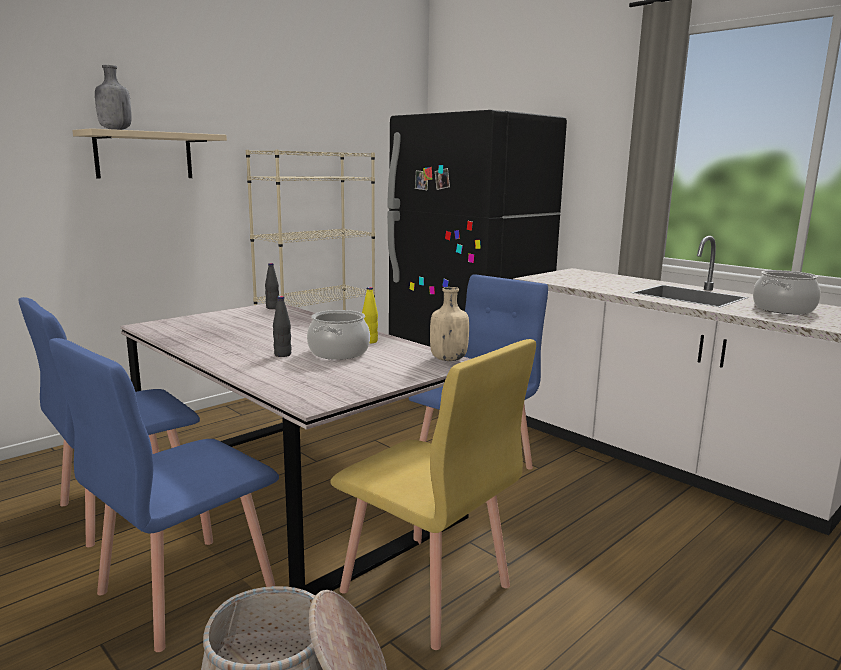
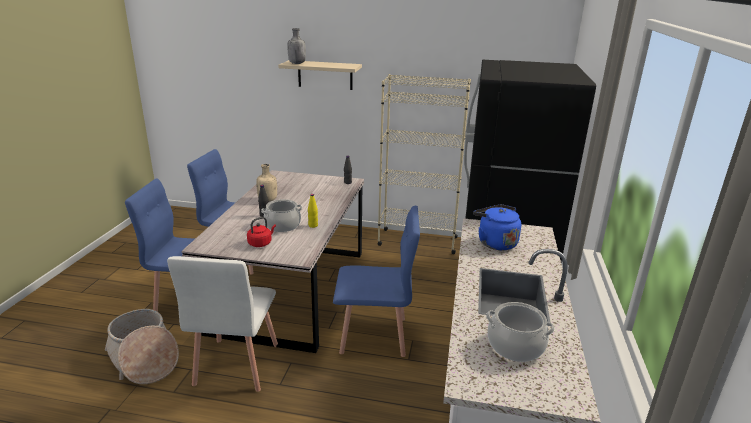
camera: 55 degrees right, 10 degrees up
yellow chair [331,339,536,650] -> white chair [167,256,278,392]
beige bottle [430,287,469,361] -> beige bottle moved to [256,164,277,202]
none -> red kettle [247,217,276,247]
none -> blue kettle [473,204,521,250]

